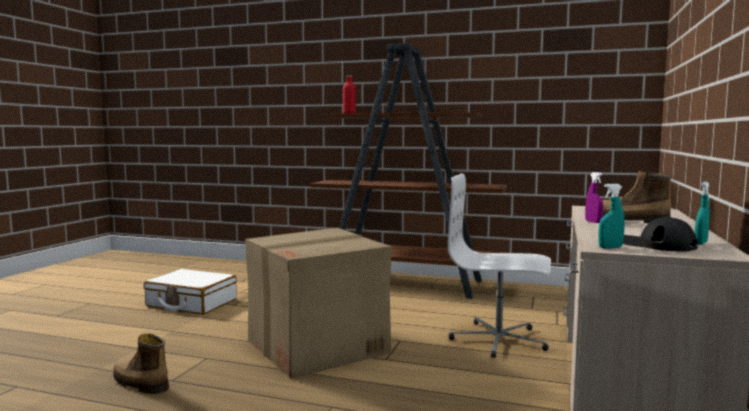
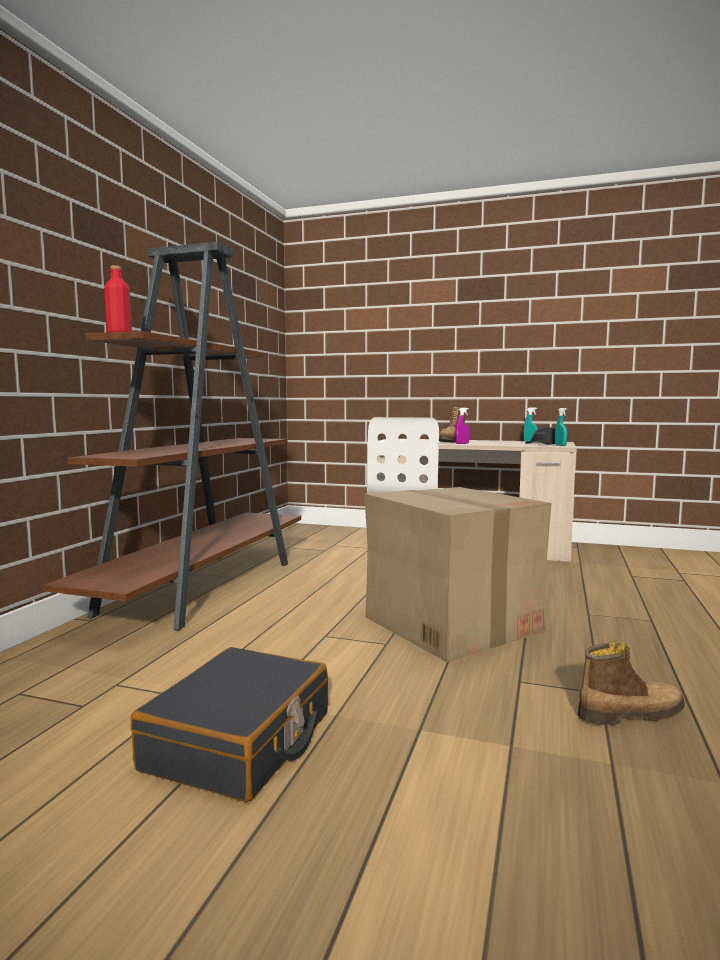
camera: 90 degrees left, 0 degrees up
boot [113,334,169,394] -> boot turned 135 degrees counterclockwise [578,642,685,725]
white suitcase [144,269,237,315] -> black suitcase [130,647,328,803]

